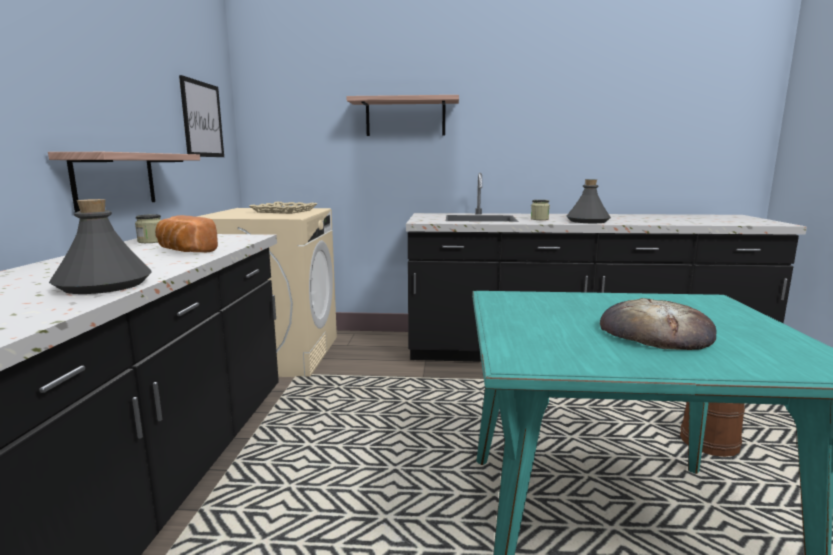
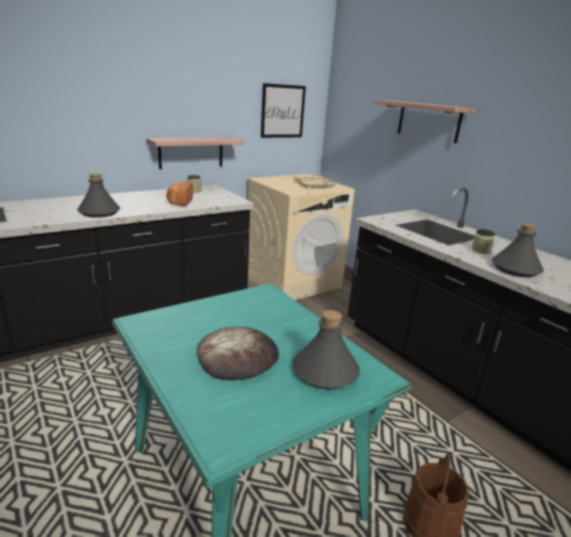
camera: 50 degrees right, 10 degrees up
none -> grey bottle [292,310,360,389]

